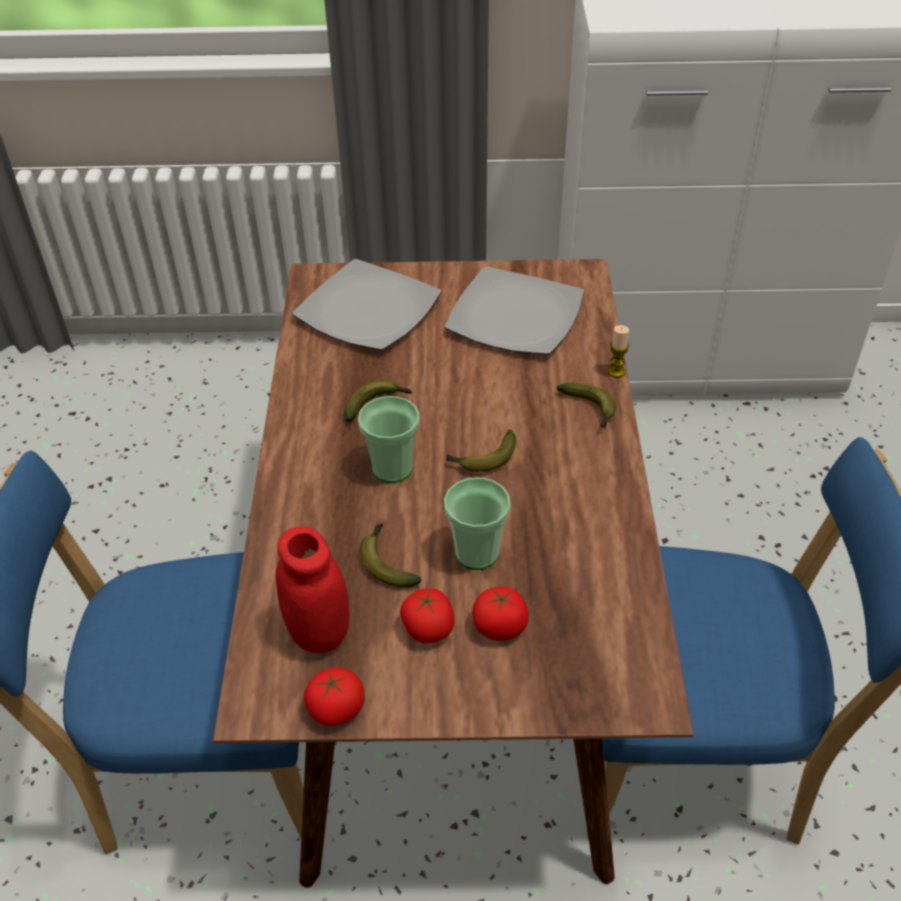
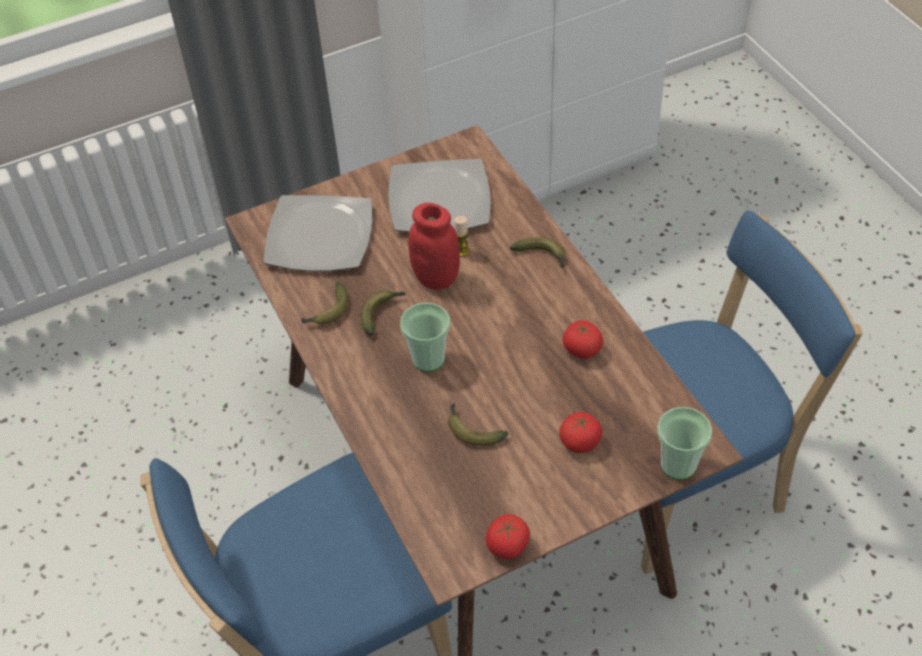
camera: 25 degrees left, 5 degrees up
red jar [276,526,350,653] -> red jar moved to [408,203,460,290]
tomato [400,588,454,643] -> tomato moved to [563,320,603,359]
cup [444,477,511,570] -> cup moved to [657,407,712,480]
banana [446,429,516,472] -> banana moved to [301,282,348,324]
candle [607,325,629,377] -> candle moved to [454,216,470,257]

